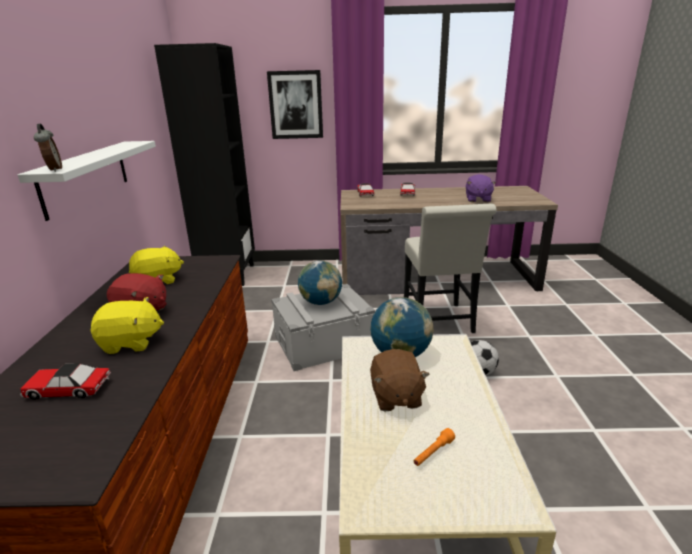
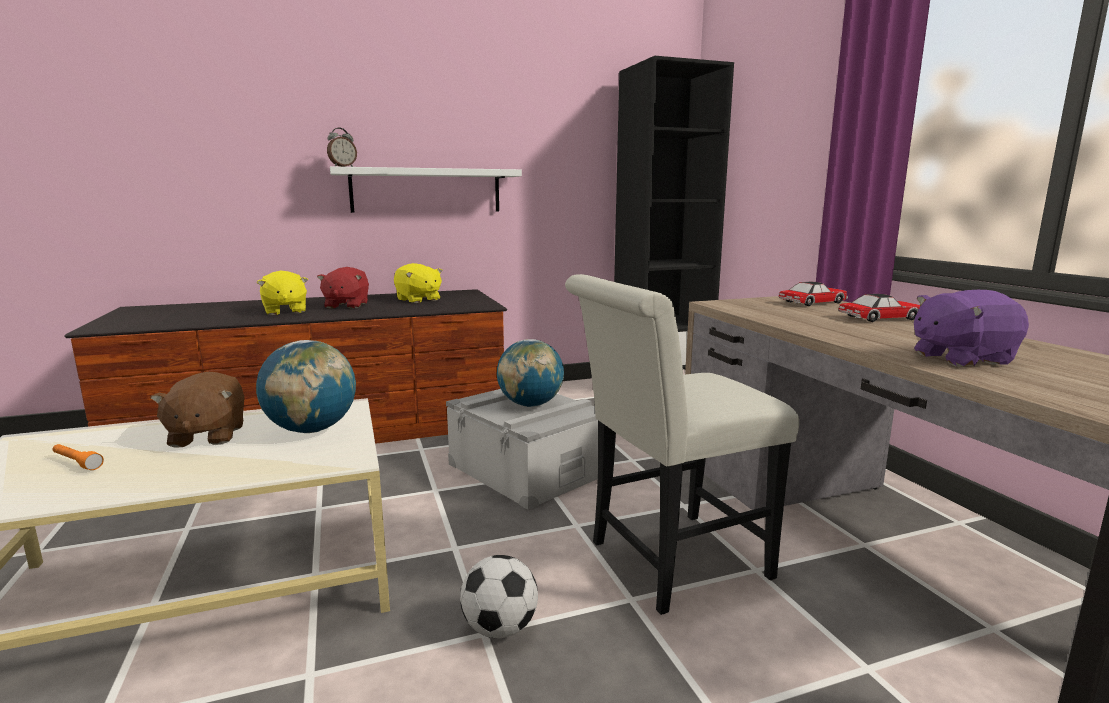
camera: 70 degrees right, 10 degrees down
toy car [20,363,111,400] -> none
picture [267,70,323,139] -> none
brown plush toy [370,349,430,411] -> brown plush toy turned 75 degrees counterclockwise [150,372,245,448]

